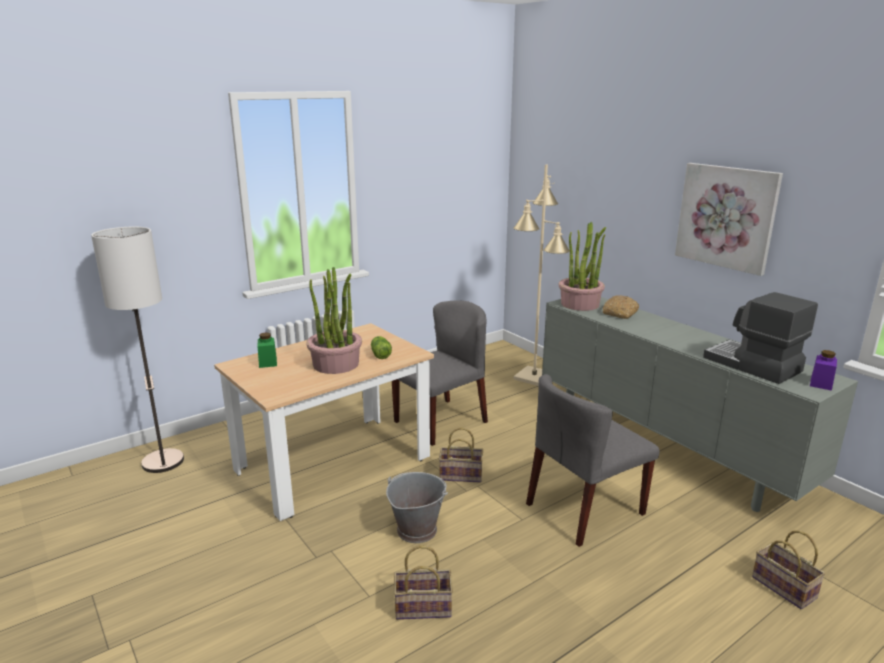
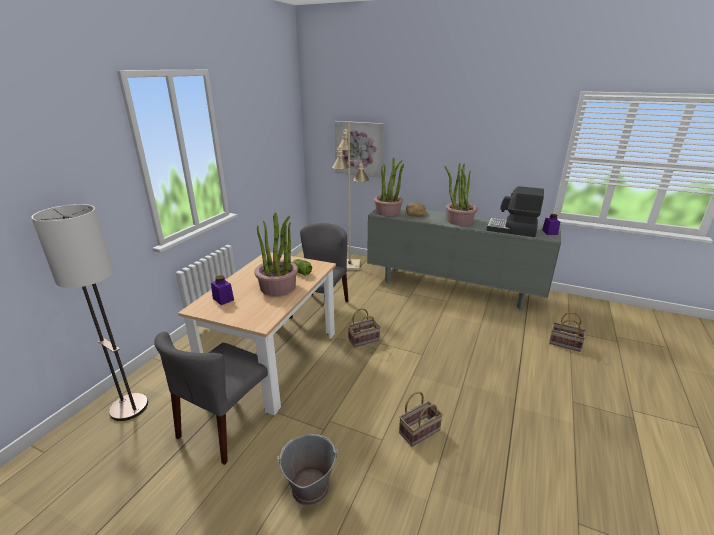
camera: 30 degrees left, 5 degrees up
green jar [258,332,277,368] -> purple jar [211,275,234,305]
grey bucket [386,472,448,543] -> grey bucket moved to [277,434,339,506]
grey chair [526,374,659,547] -> grey chair moved to [154,332,268,465]
picture [675,163,783,276] -> picture moved to [334,121,384,178]
none -> potted plant [445,163,478,226]

